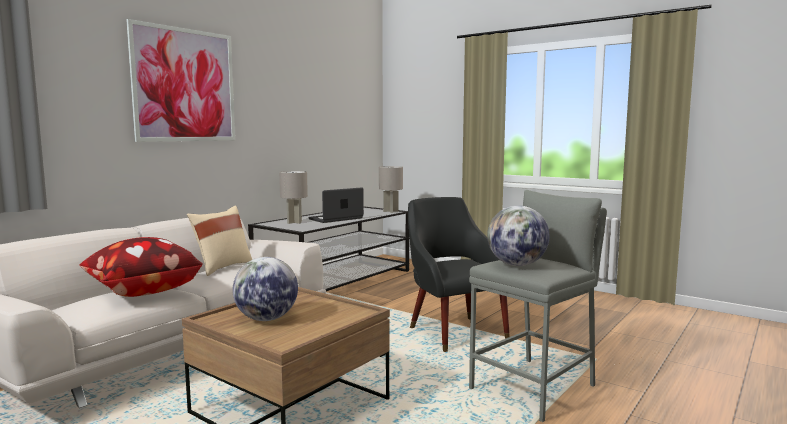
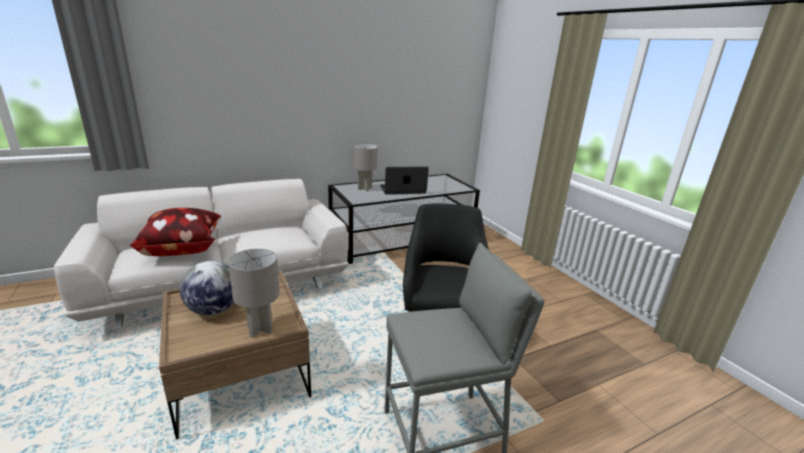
camera: 25 degrees right, 15 degrees up
picture [126,19,235,142] -> none
beige pillow [187,206,252,276] -> none
grey table lamp [379,166,403,213] -> grey table lamp moved to [228,249,280,338]
globe [487,205,550,266] -> none

